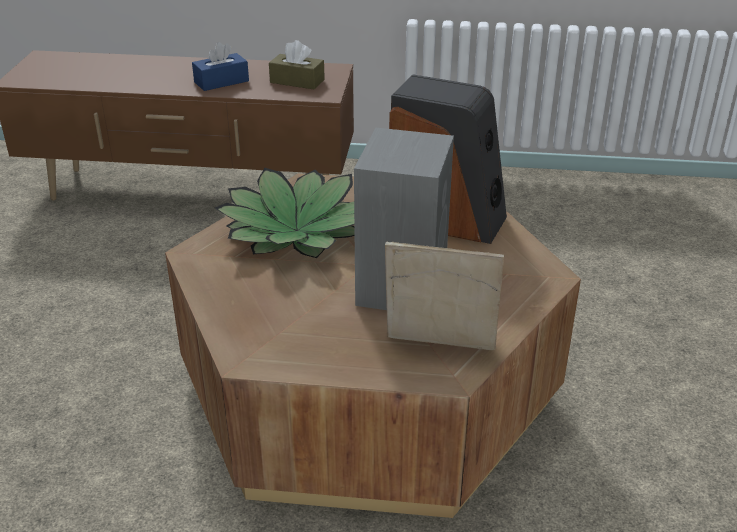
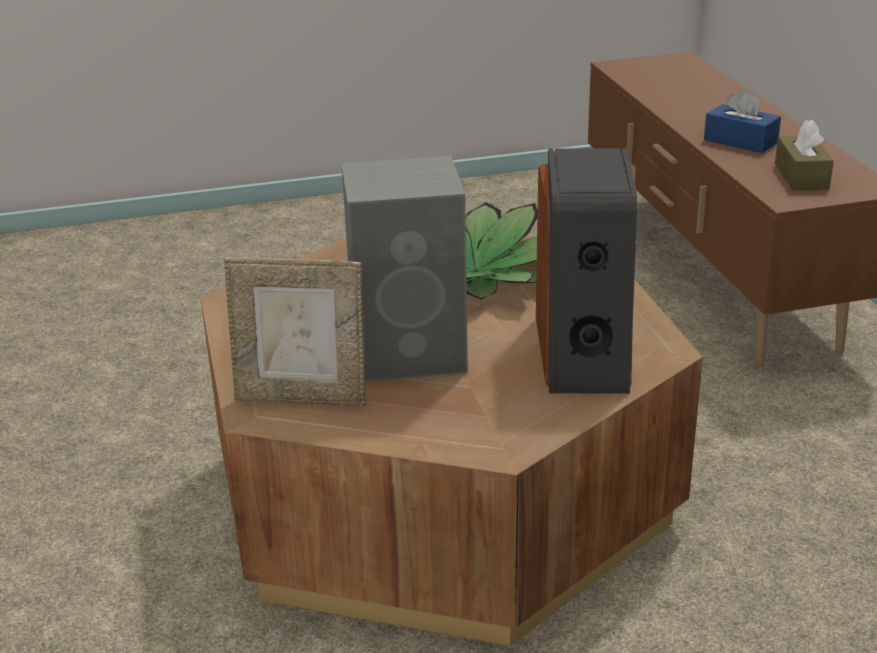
camera: 70 degrees right, 5 degrees down
picture frame [385,242,504,351] -> picture frame turned 105 degrees clockwise [224,257,366,406]

